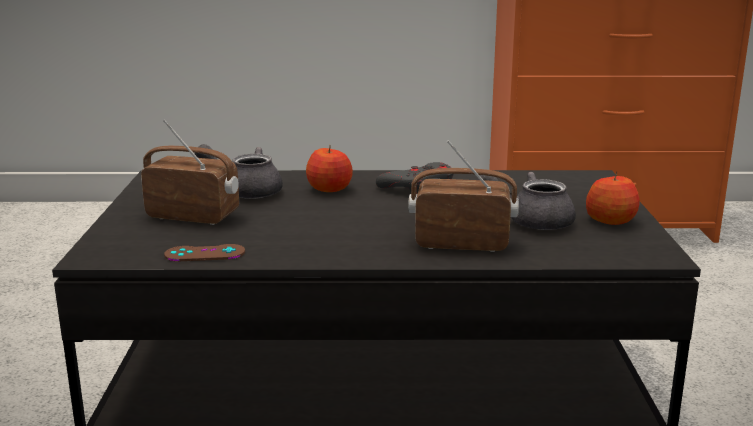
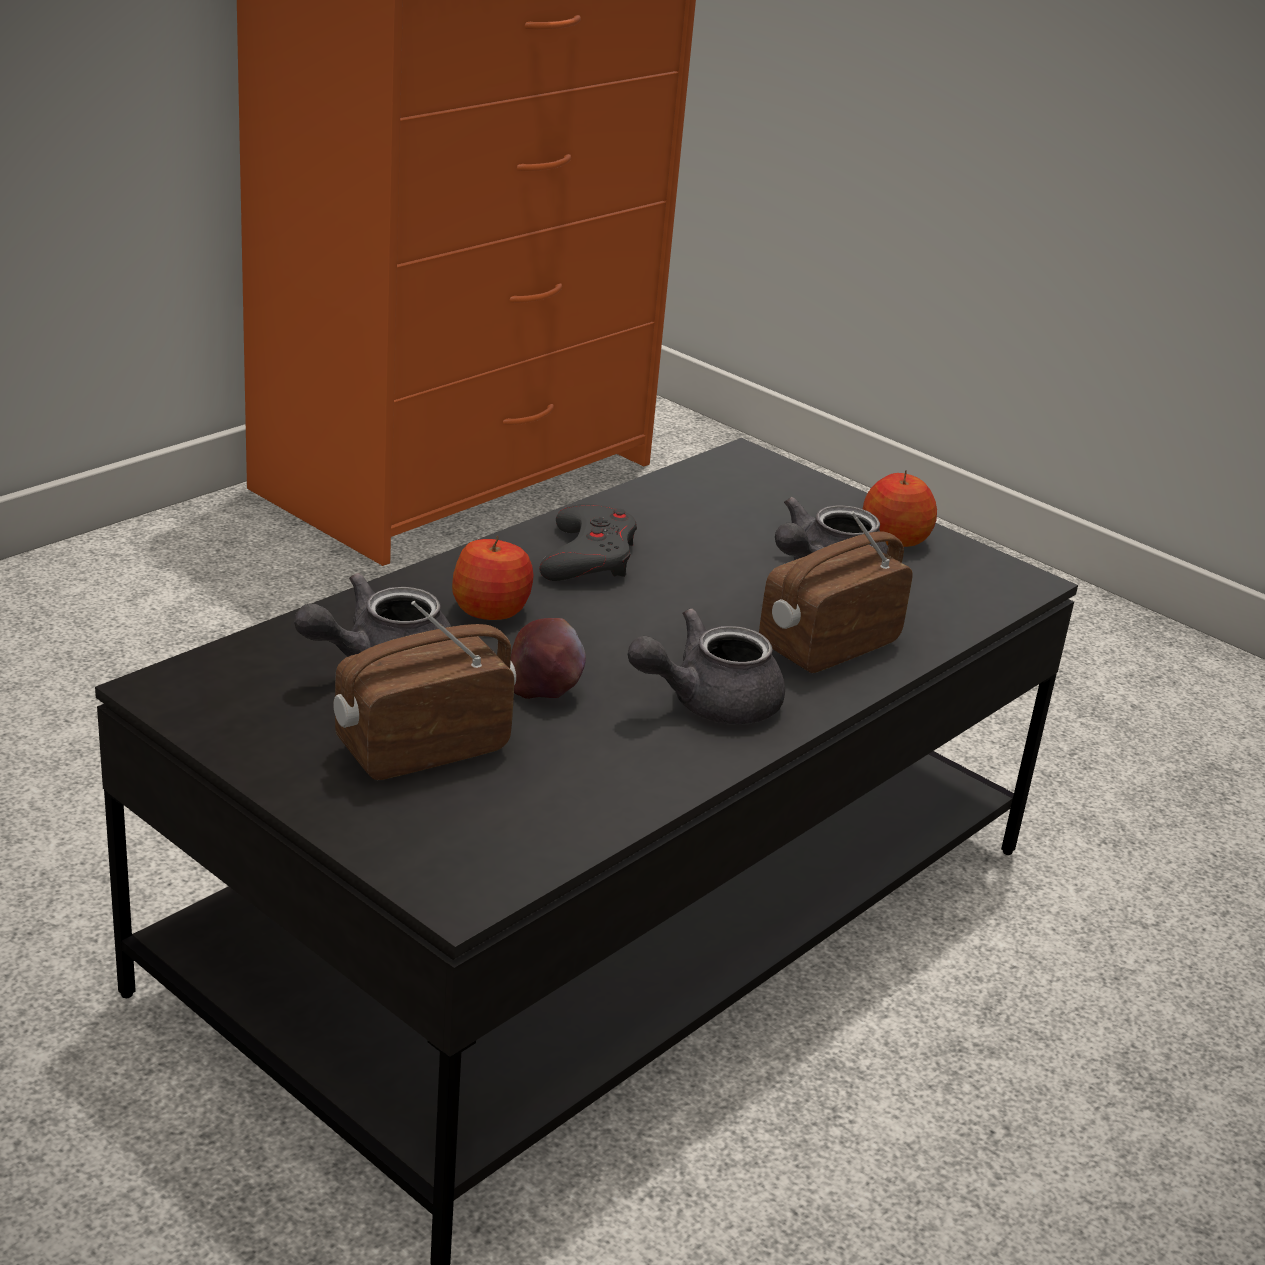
camera: 50 degrees left, 10 degrees up
brown game controller [164,244,245,261] -> none
none -> apple [511,618,586,699]
none -> grey teapot [627,608,785,724]

